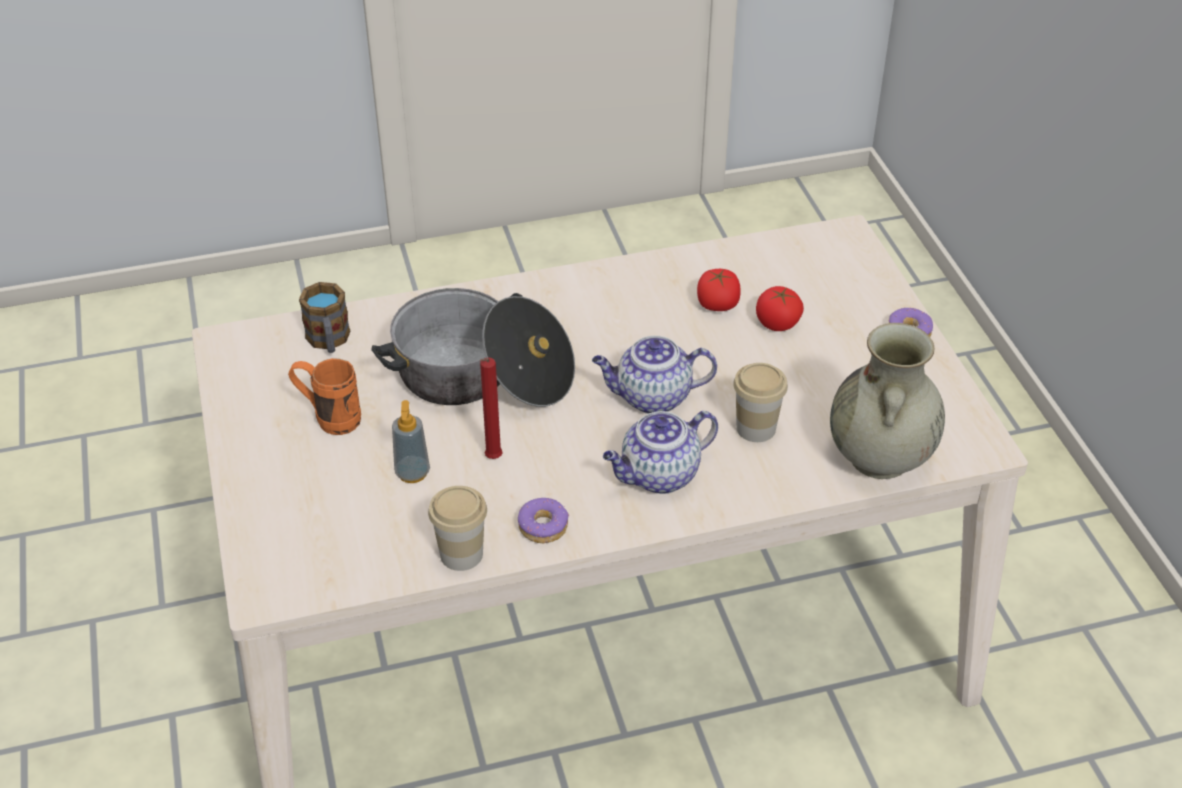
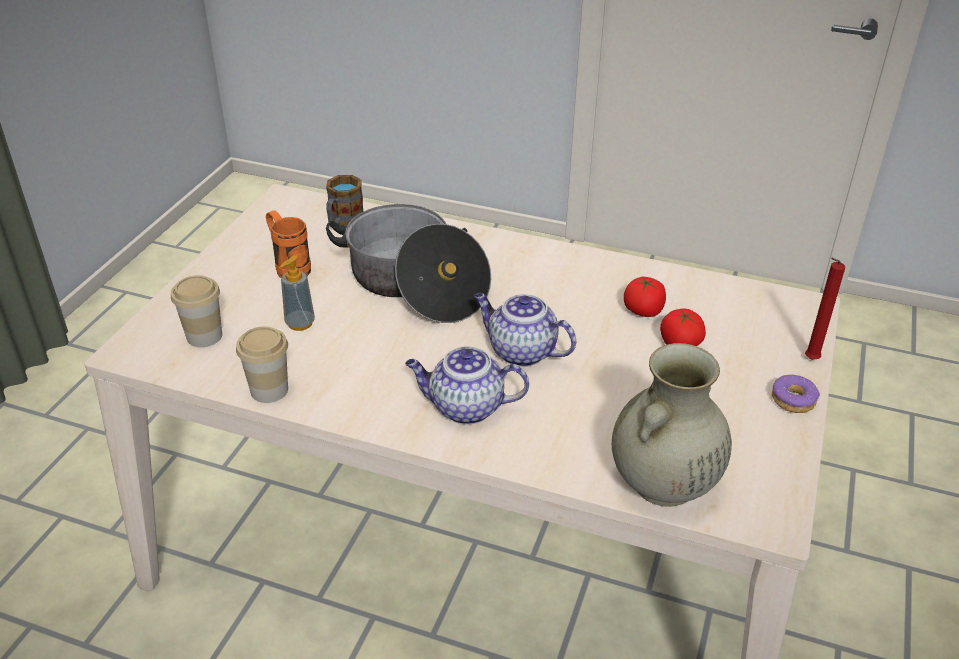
camera: 35 degrees right, 5 degrees down
red candle [480,357,503,459] -> red candle moved to [805,258,845,360]
donut [518,498,569,543] -> none
cup [733,363,788,442] -> cup moved to [171,275,222,347]

